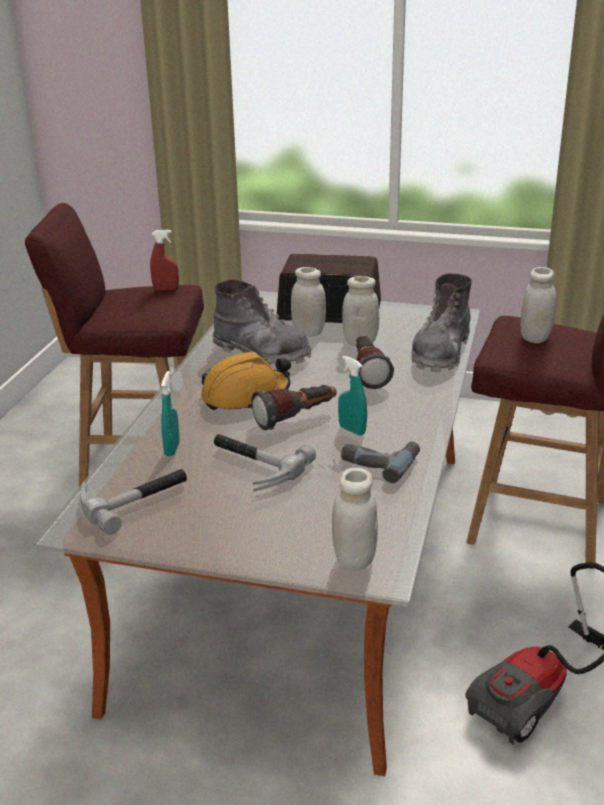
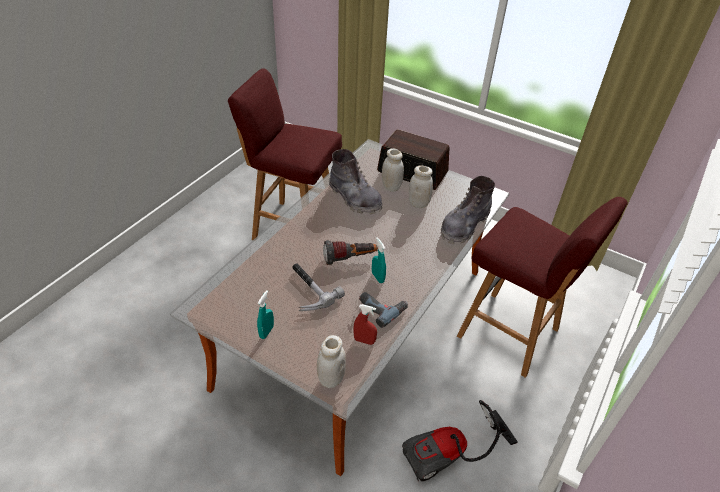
camera: 15 degrees right, 15 degrees up
hammer [80,469,187,535] -> none
red spray bottle [150,230,179,290] -> red spray bottle moved to [353,304,377,345]
turquoise spray bottle [161,371,180,456] -> turquoise spray bottle moved to [257,290,274,339]
orange hard hat [201,352,291,410] -> none
flashlight [356,336,394,389] -> none
white jar [521,267,556,343] -> none

